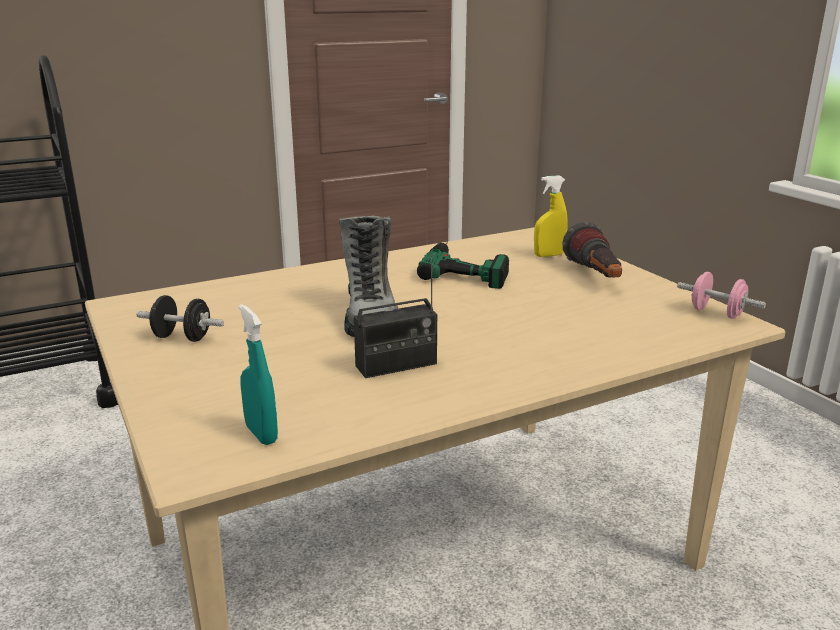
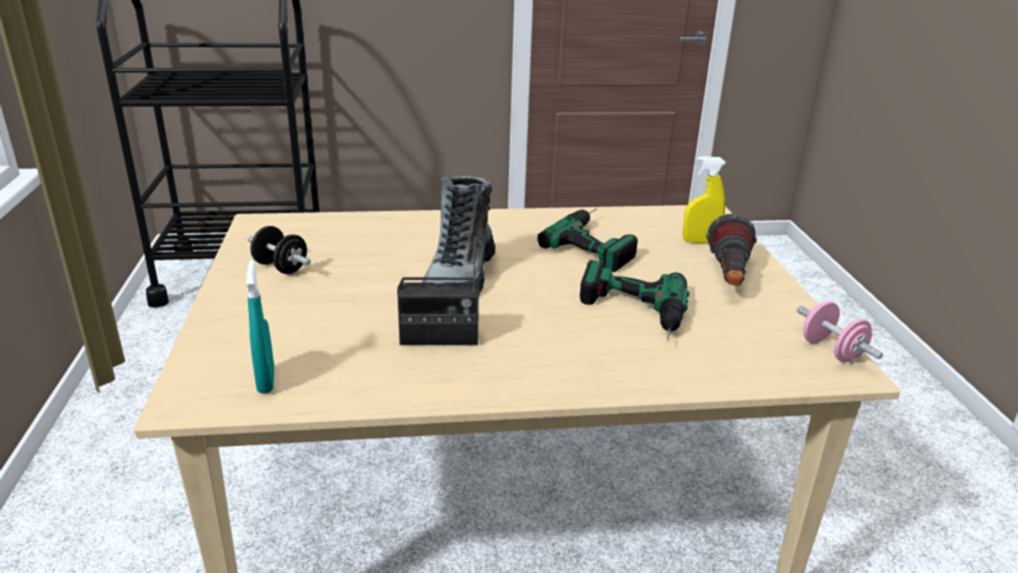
camera: 20 degrees right, 5 degrees up
none -> power drill [580,260,689,341]

